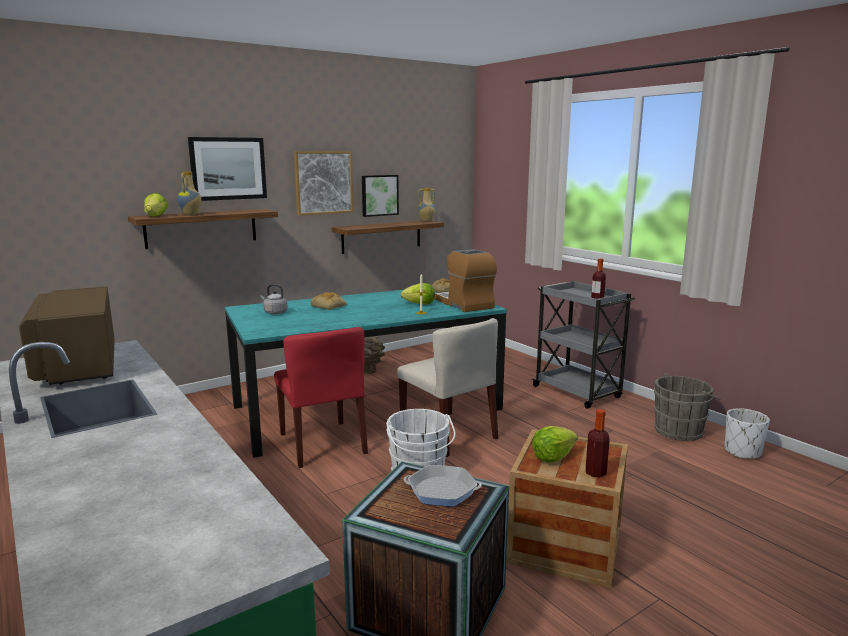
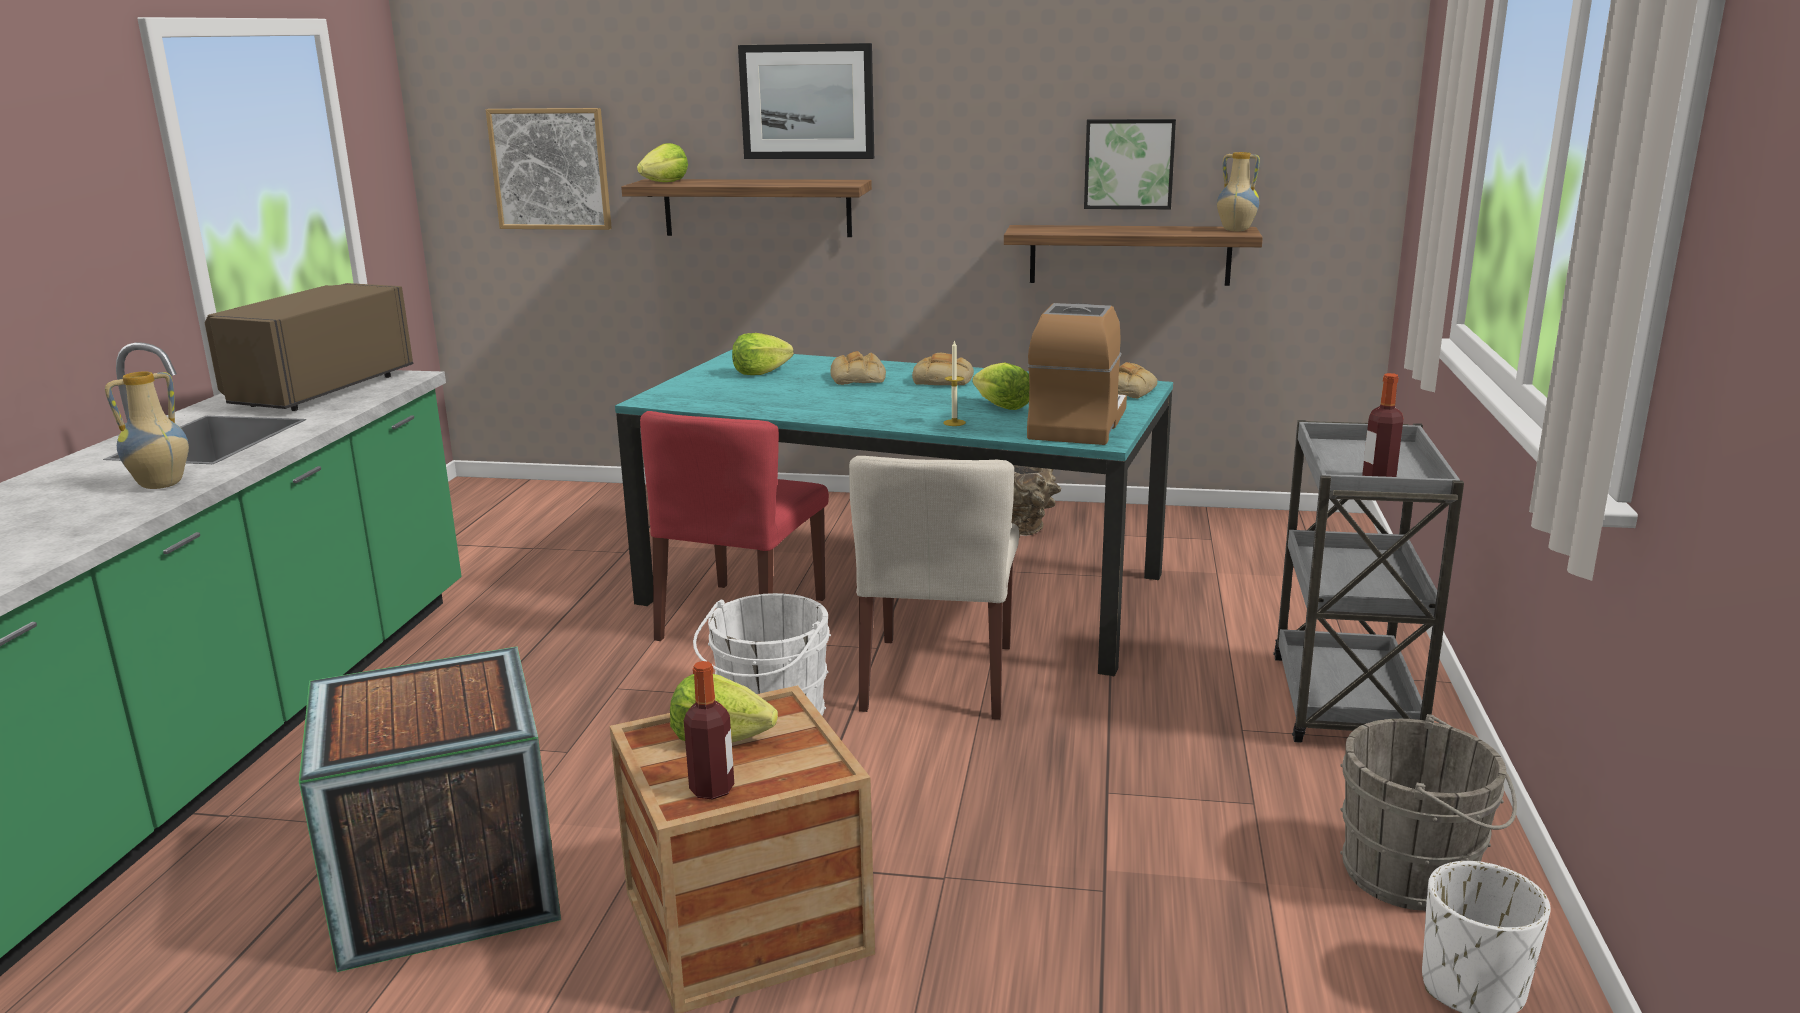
camera: 45 degrees right, 5 degrees up
vase [177,172,202,215] -> vase moved to [105,372,189,489]
grey kettle [260,284,288,314] -> lettuce [732,333,794,375]
picture [294,151,354,216] -> picture moved to [486,108,612,230]
frying pan [404,465,482,506] -> none
none -> bread [912,353,974,385]

